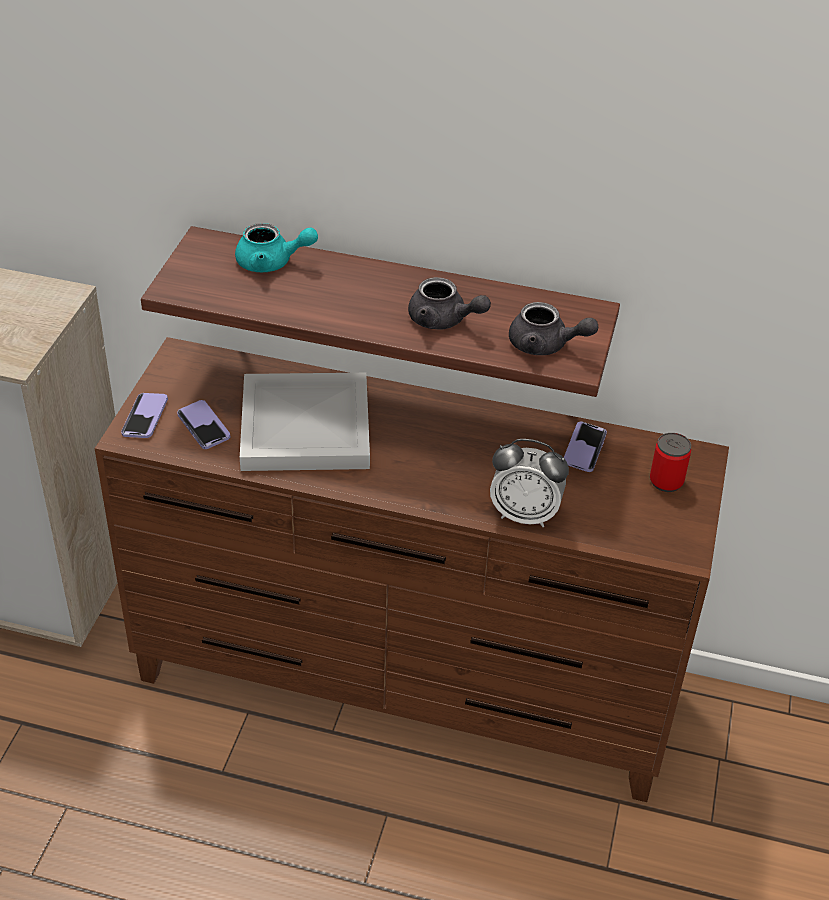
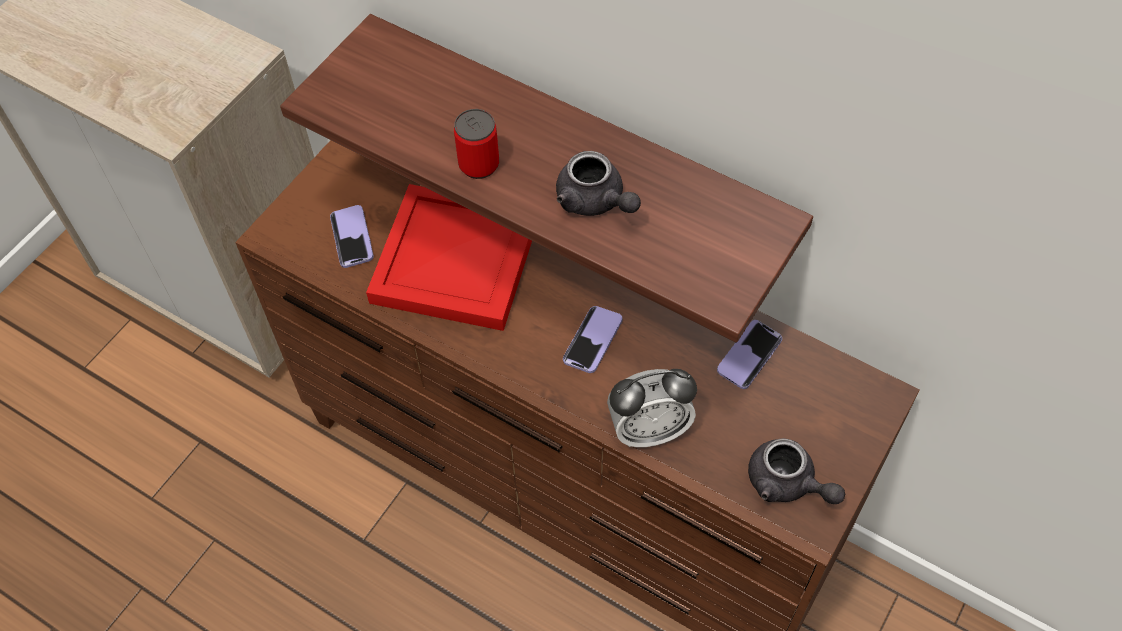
camera: 20 degrees right, 15 degrees up
phone [121,393,168,438] -> phone moved to [563,306,623,373]
turquoise teapot [235,223,318,272] -> none
white tray [240,373,370,471] -> red tray [366,184,532,331]
alarm clock [490,439,569,527] -> alarm clock turned 45 degrees counterclockwise [607,369,697,447]
grey teapot [509,302,598,355] -> grey teapot moved to [748,438,845,504]
can [650,433,691,492] -> can moved to [454,109,499,179]

